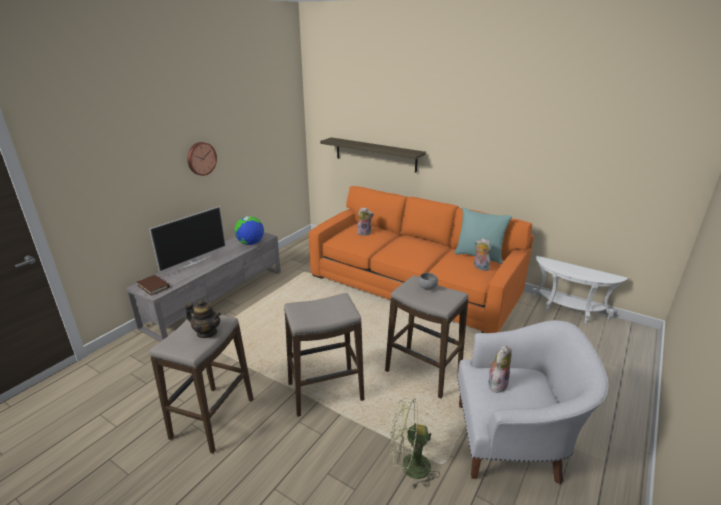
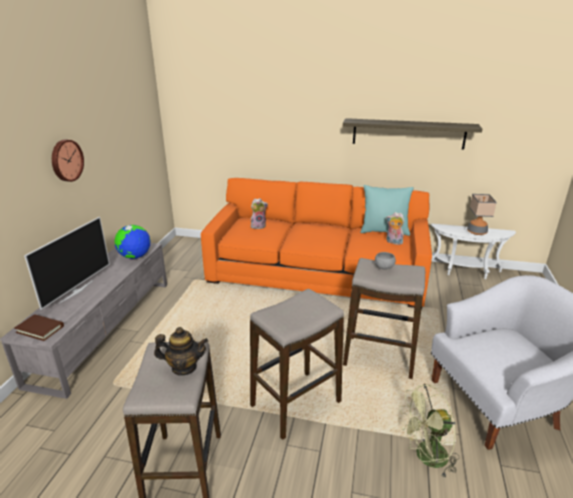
camera: 20 degrees left, 0 degrees up
shelf [320,137,426,173] -> shelf moved to [343,118,482,150]
plush toy [488,346,512,393] -> none
none -> table lamp [467,194,497,235]

